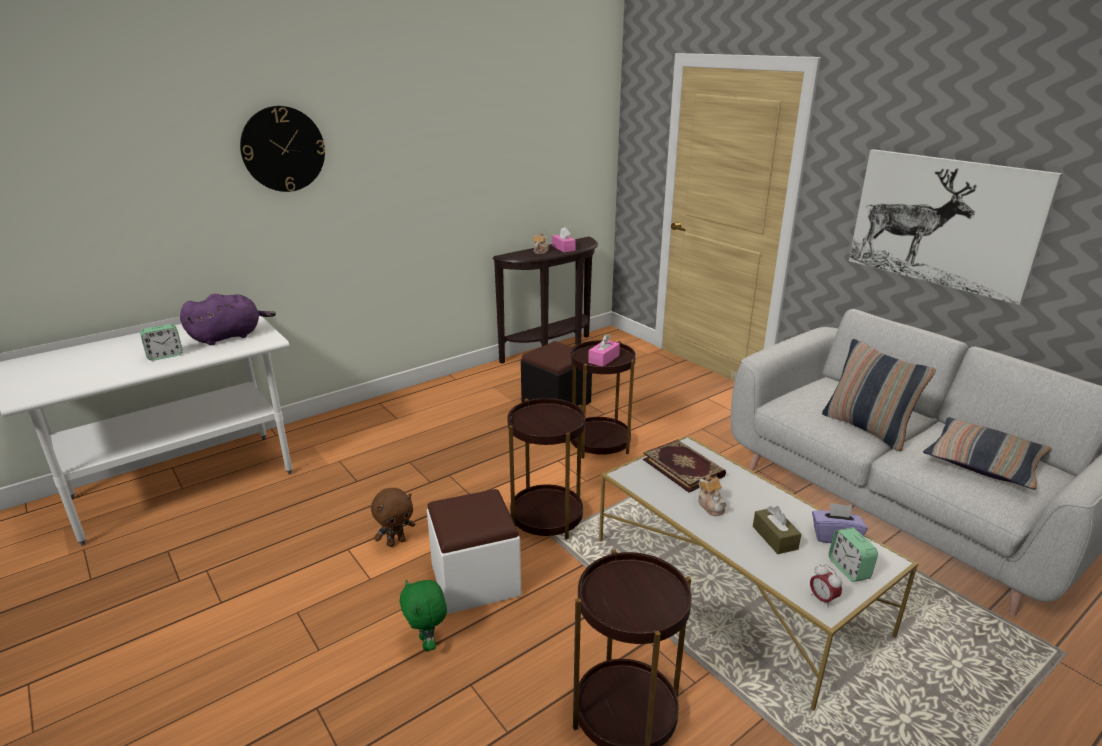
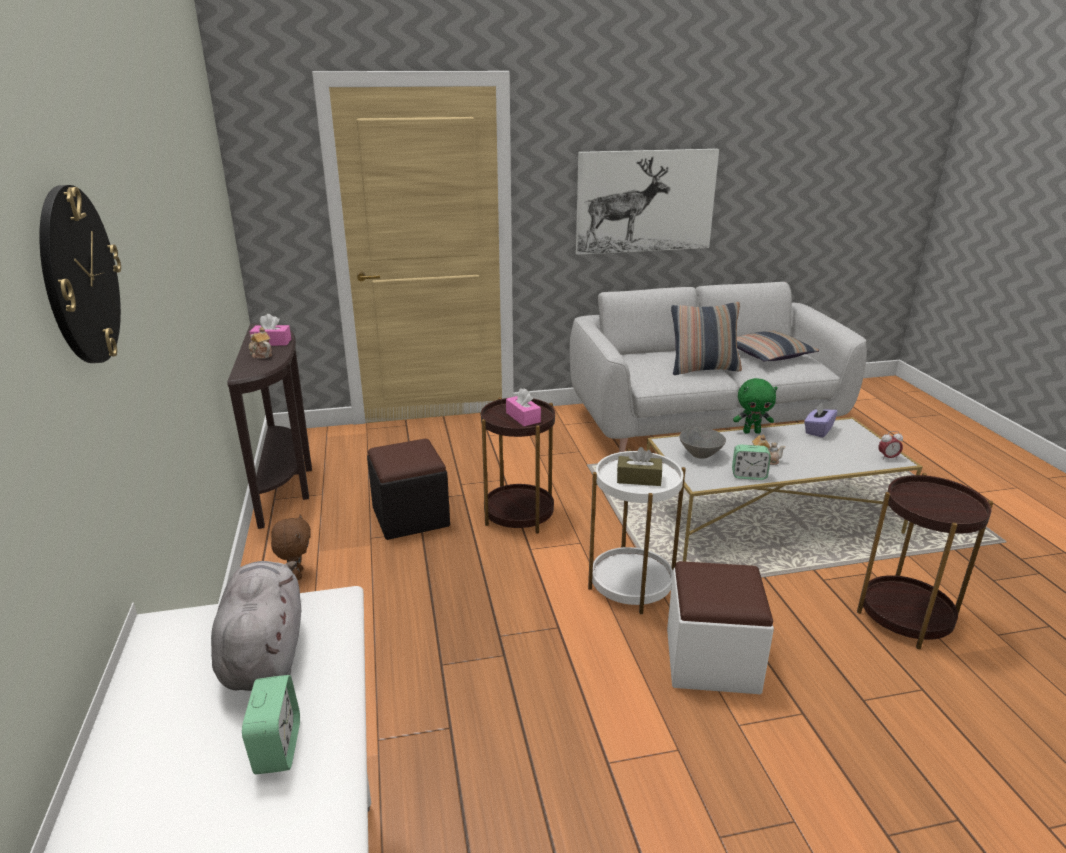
camera: 65 degrees left, 0 degrees up
purple plush toy [180,294,276,345] -> grey plush toy [211,561,301,691]
brown plush toy [371,488,415,547] -> brown plush toy moved to [271,514,311,580]
green plush toy [399,580,447,651] -> green plush toy moved to [733,378,778,434]
brown side table [507,398,585,540] -> white side table [588,449,686,614]
book [643,440,726,492] -> grey bowl [679,427,726,459]
brown tissue box [753,506,801,554] -> brown tissue box moved to [617,447,662,486]
alarm clock [829,528,878,582] -> alarm clock moved to [732,444,771,480]

